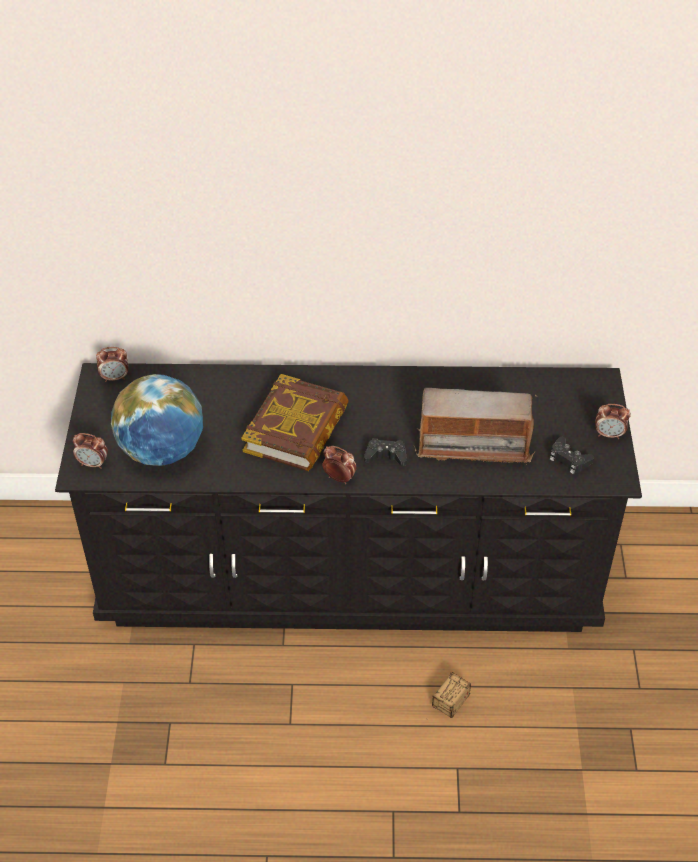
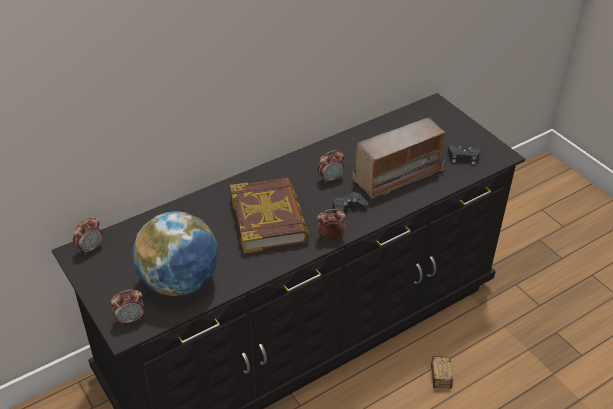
camera: 35 degrees left, 5 degrees down
alarm clock [595,404,631,439] -> alarm clock moved to [318,150,345,183]

